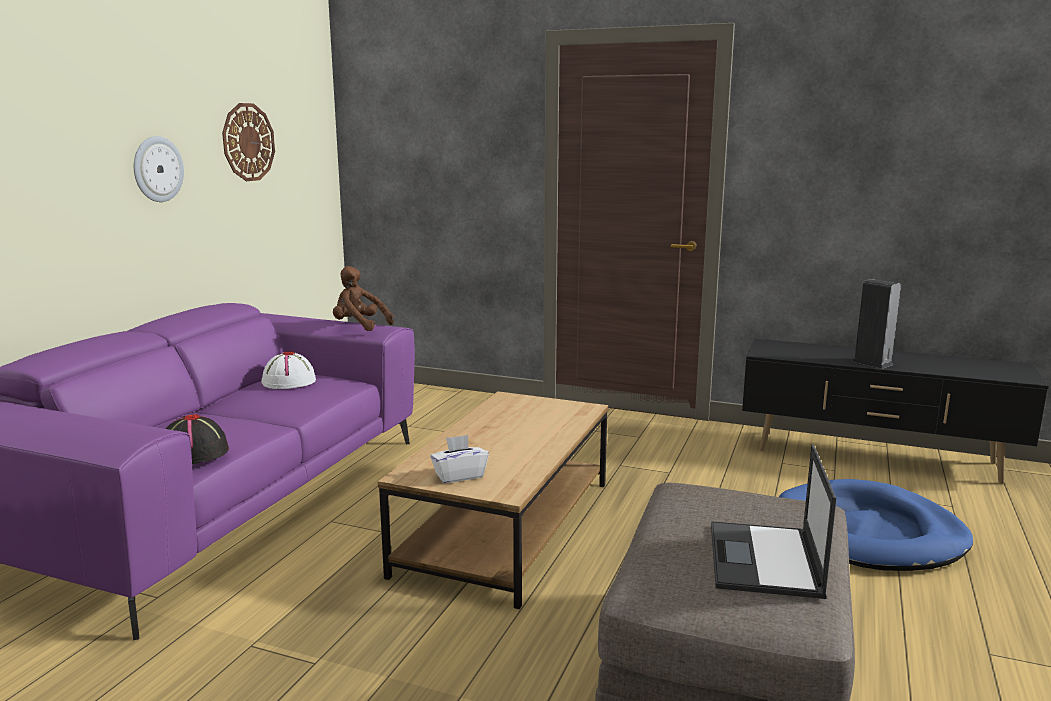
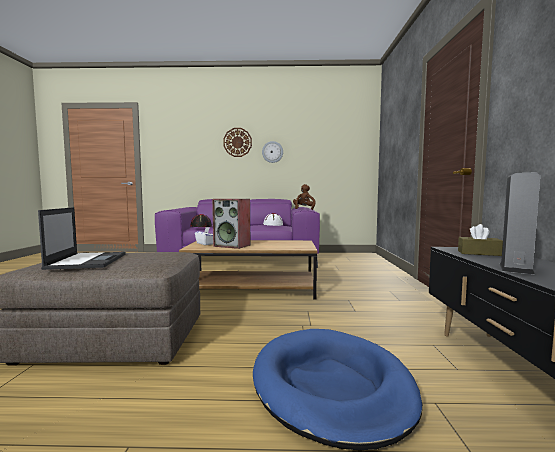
camera: 70 degrees right, 10 degrees down
wall clock [222,103,275,181] -> wall clock moved to [223,128,252,157]
laptop [711,444,836,599] -> laptop turned 90 degrees clockwise [38,207,126,270]
none -> speaker [212,199,250,249]
none -> brown tissue box [458,224,503,256]

